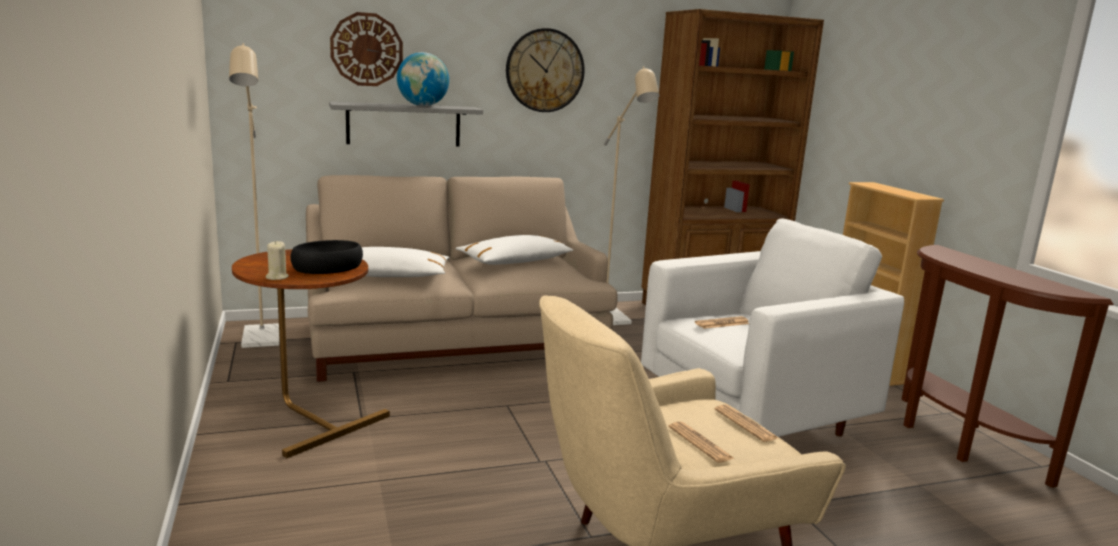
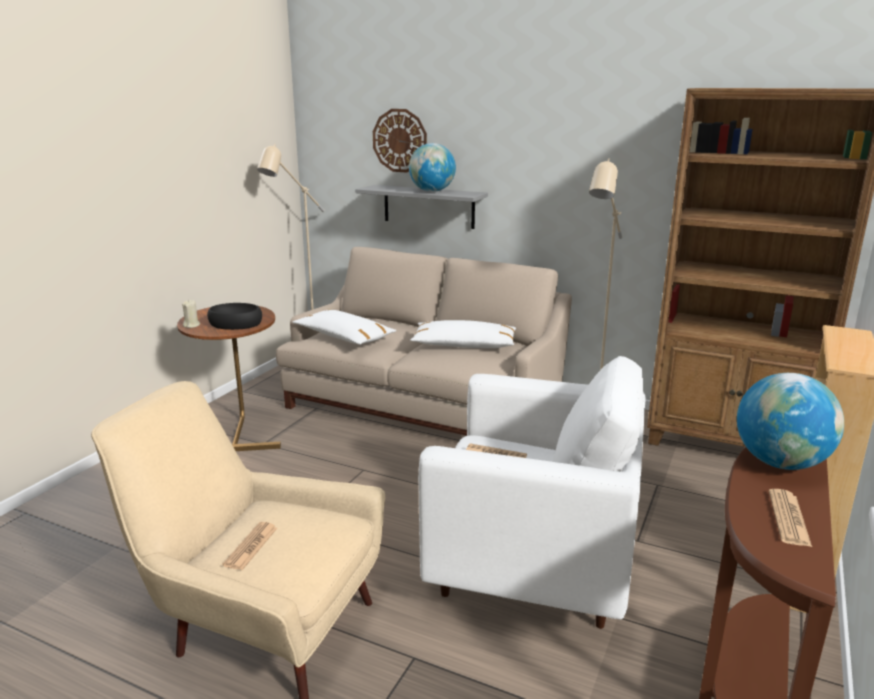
camera: 45 degrees right, 5 degrees up
wall clock [506,28,585,112] -> none
newspaper [715,405,778,442] -> newspaper moved to [769,489,812,547]
none -> globe [737,373,844,470]

